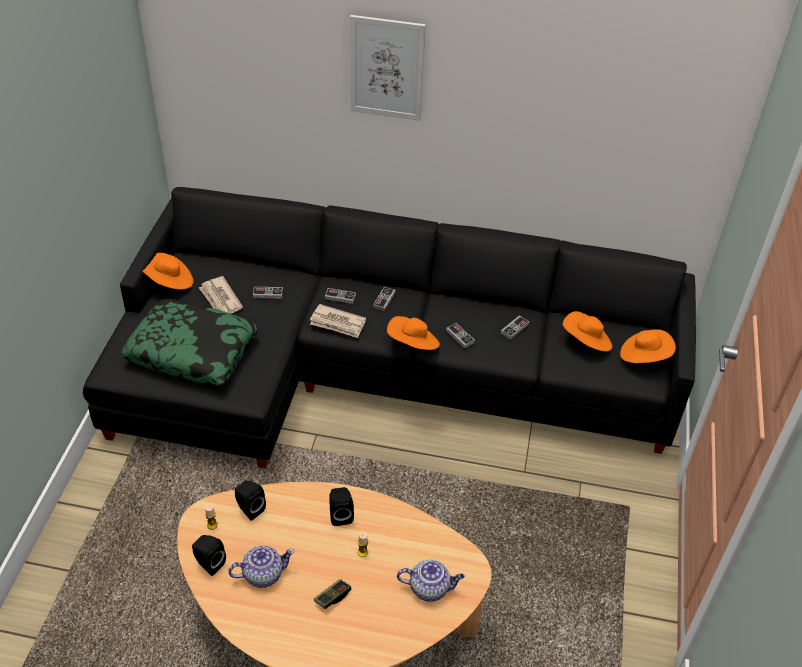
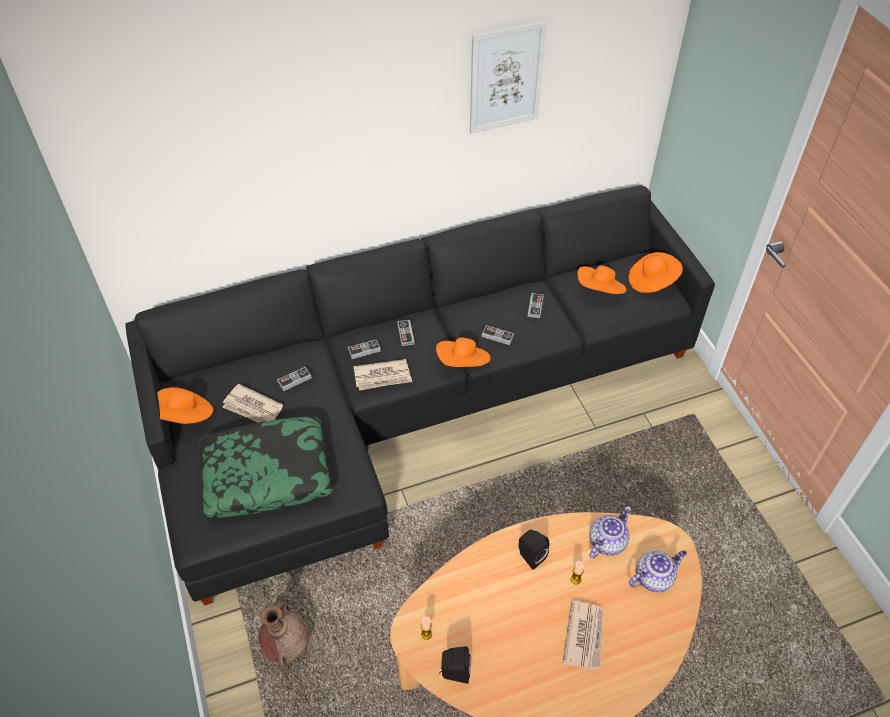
camera: 30 degrees left, 5 degrees up
teapot [228,545,295,588] -> teapot moved to [589,506,631,558]
black speaker [235,481,266,521] -> none
game controller [314,579,351,609] -> newspaper [563,601,603,671]
picture [350,15,426,121] -> picture moved to [470,20,547,133]
none -> brown vase [259,605,309,666]

